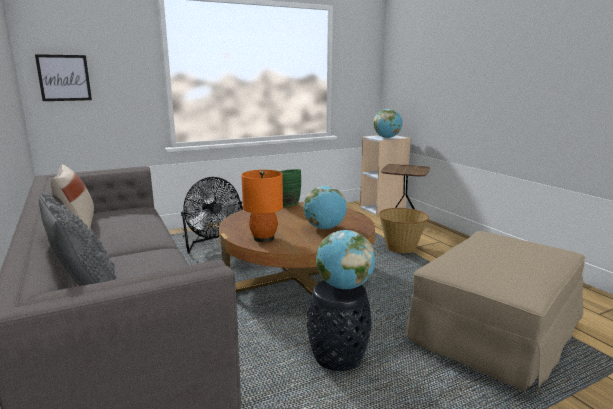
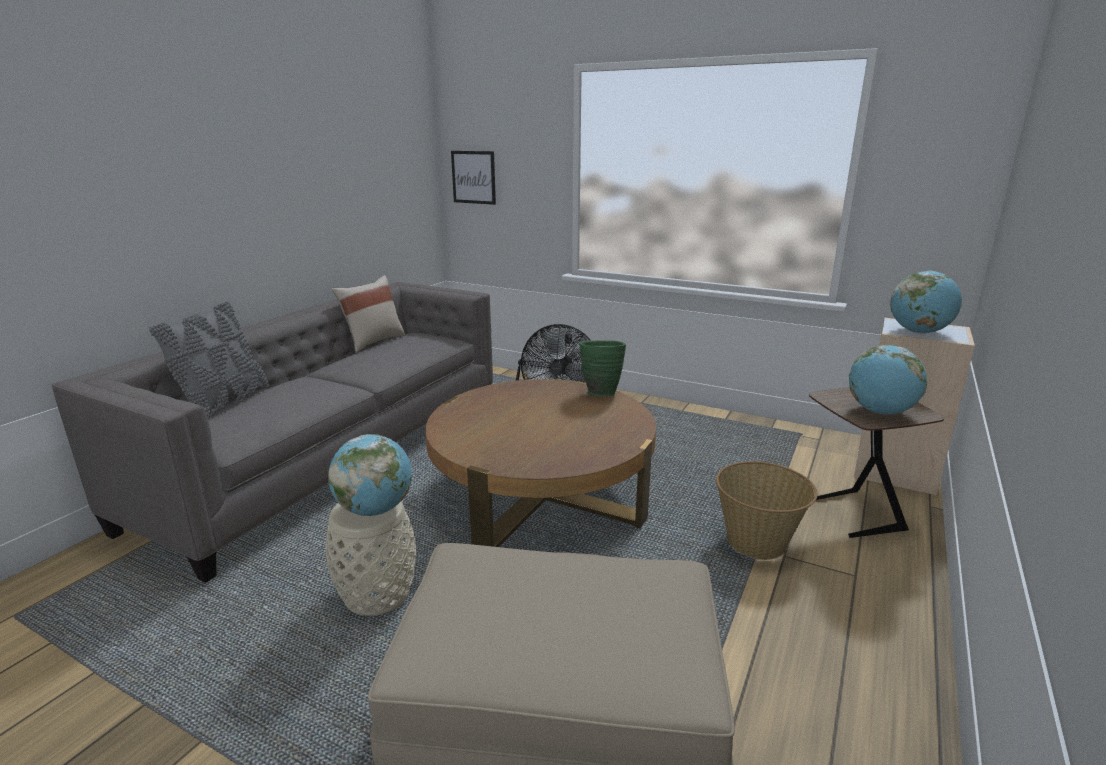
camera: 55 degrees right, 5 degrees up
orange table lamp [241,170,283,242] -> none
globe [303,186,347,229] -> globe moved to [849,345,927,415]
black stool [307,280,372,371] -> beige stool [326,502,416,616]

